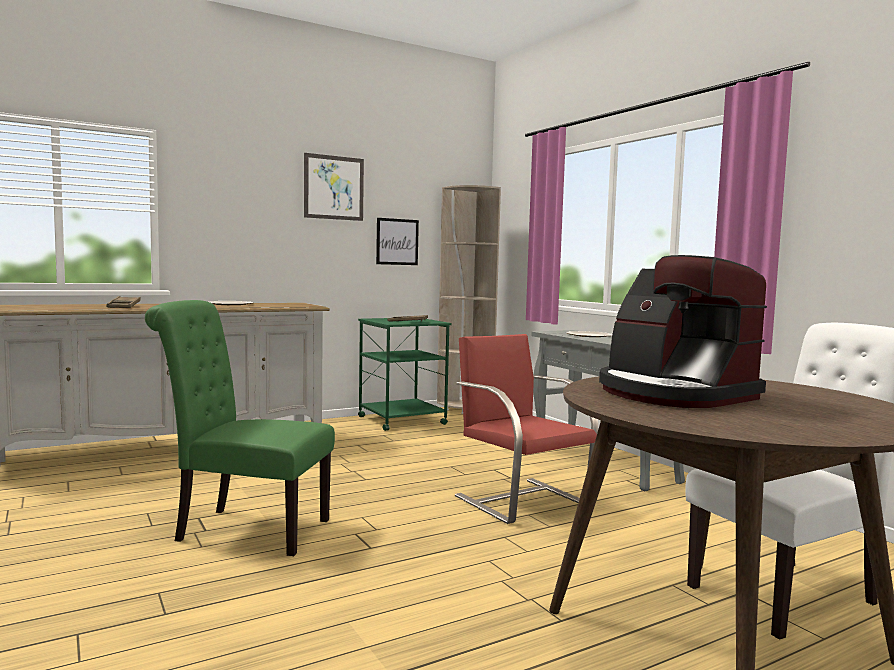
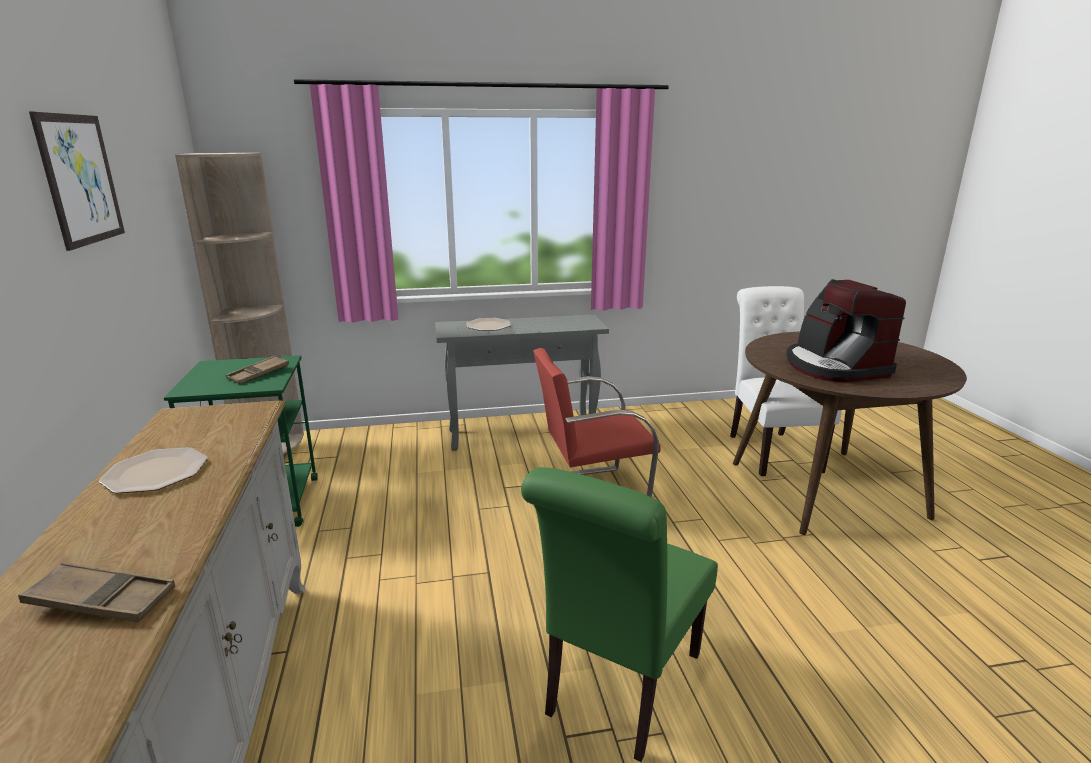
camera: 70 degrees left, 15 degrees up
picture [376,218,419,265] -> none
coffee machine [599,255,767,408] -> coffee machine turned 90 degrees clockwise [786,279,906,382]

